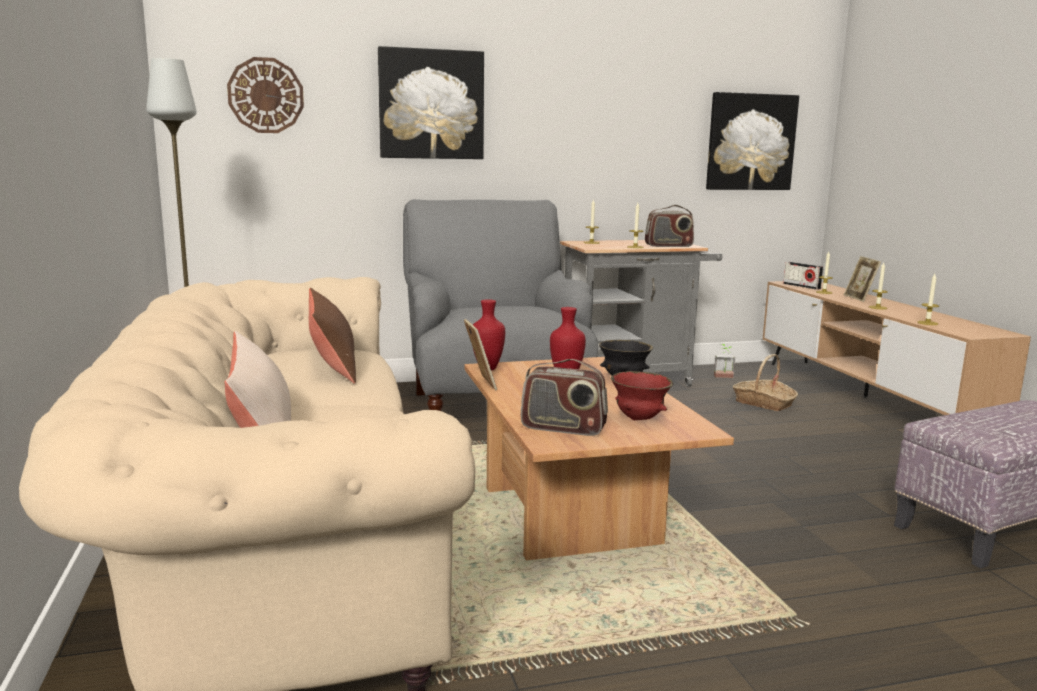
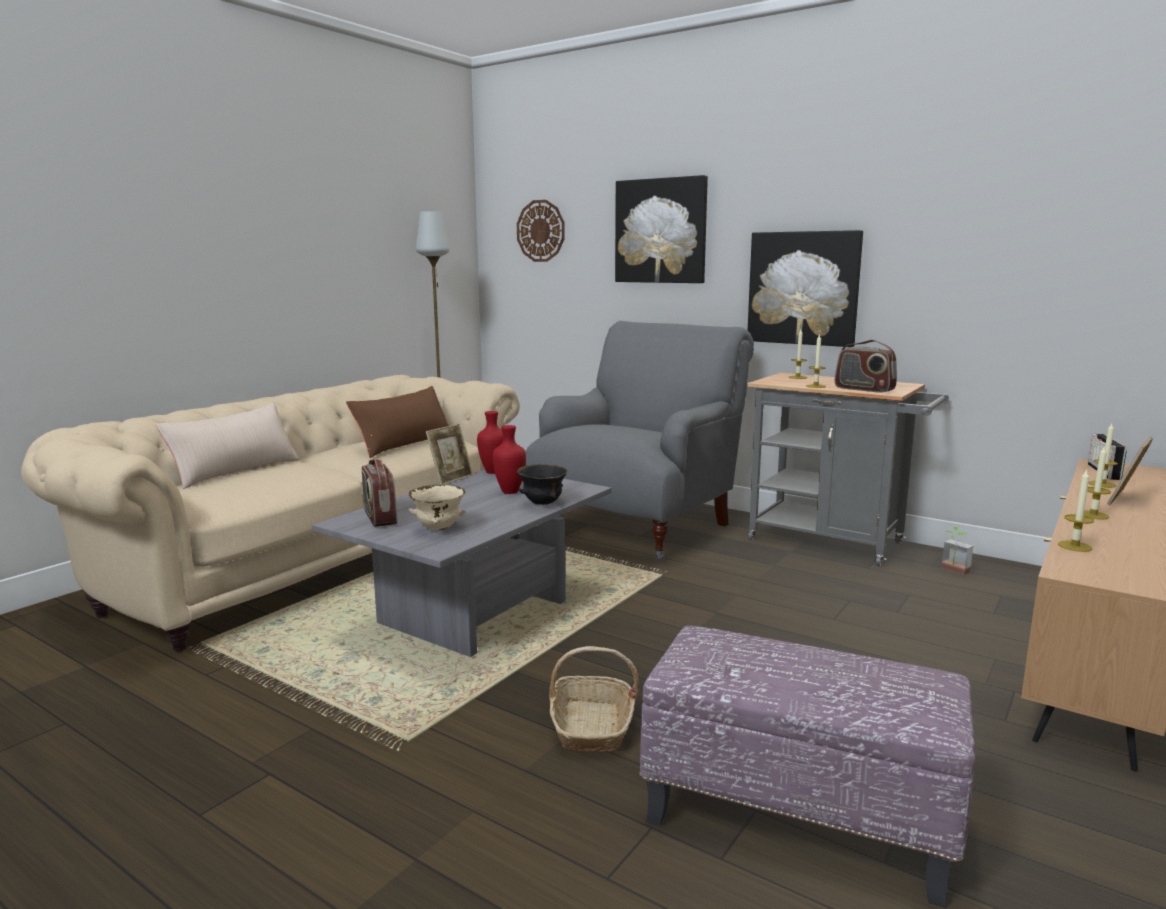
camera: 50 degrees right, 0 degrees up
brown coffee table [464,357,734,561] -> grey coffee table [312,469,612,657]
red bowl [611,371,673,420] -> beige bowl [409,485,466,530]
picture [706,92,799,190] -> picture moved to [748,230,863,347]
basket [733,354,798,411] -> basket moved to [549,646,639,752]

